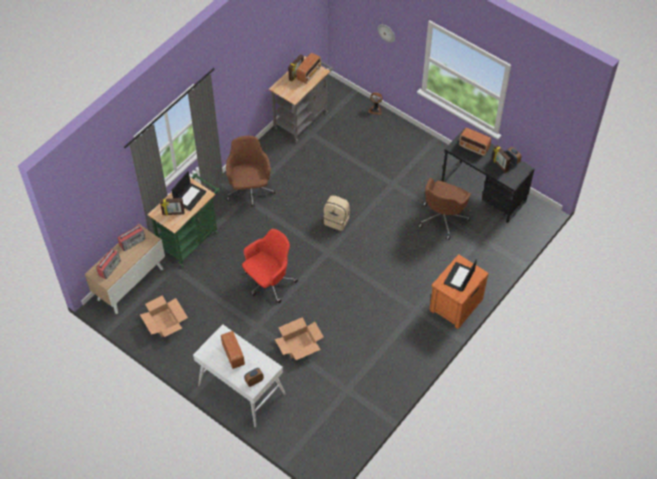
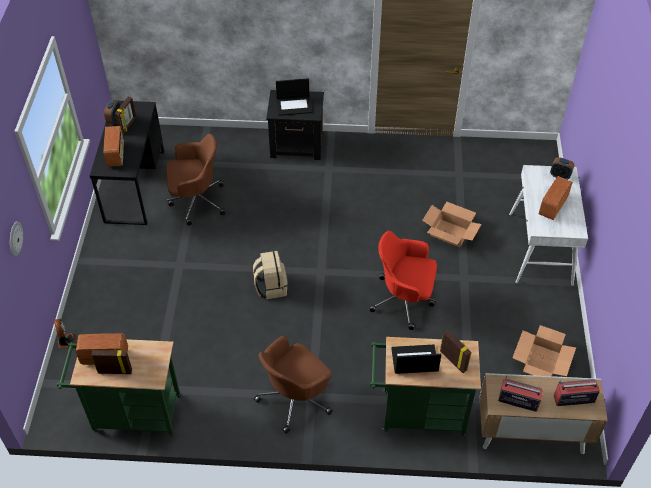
camera: 125 degrees left, 5 degrees down
grey cart [269,56,334,142] -> green cart [57,339,181,436]
orange nightstand [429,254,489,329] -> black nightstand [266,90,324,160]

